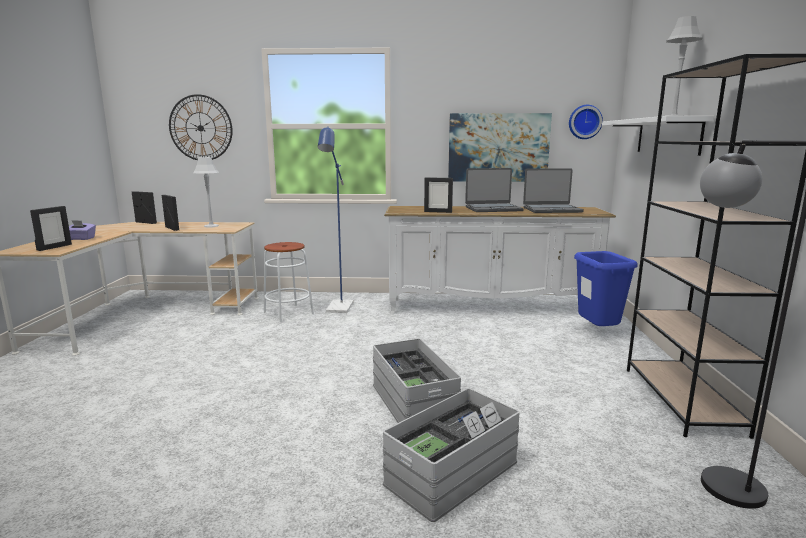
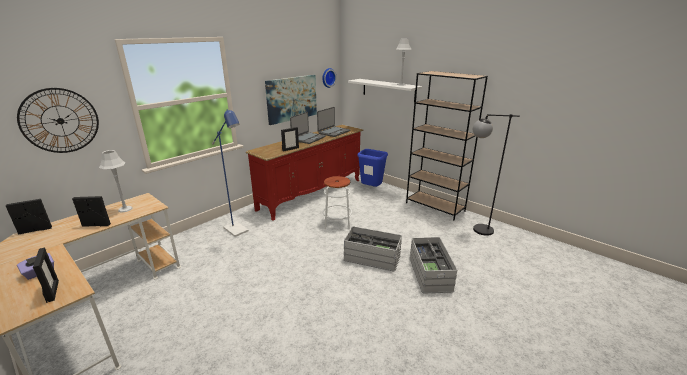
camera: 50 degrees left, 10 degrees up
white stool [264,242,314,322] -> white stool moved to [322,176,352,229]
white cabinet [384,206,616,314] -> red cabinet [246,125,364,221]

